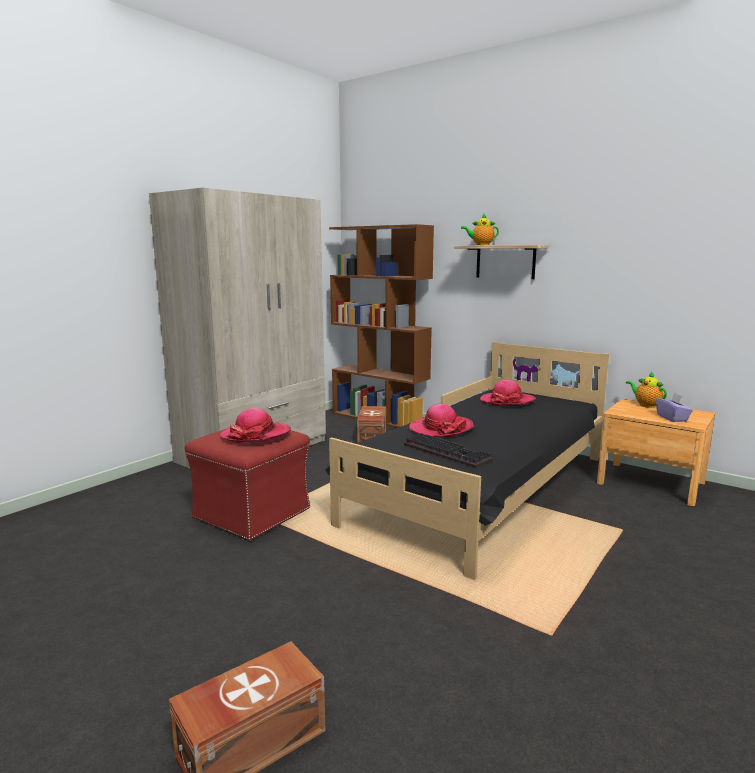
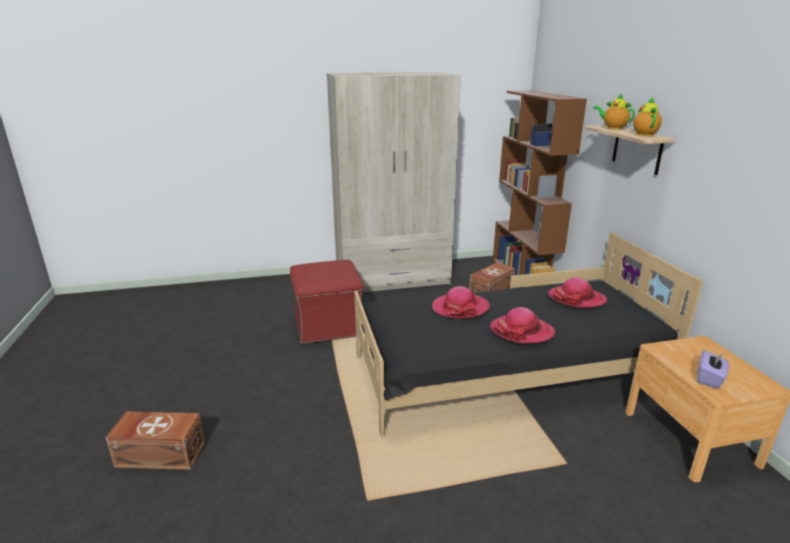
camera: 40 degrees right, 10 degrees up
hat [219,408,291,443] -> hat moved to [490,307,555,344]
keyboard [404,433,492,468] -> none
teapot [626,372,667,408] -> teapot moved to [633,97,662,136]

